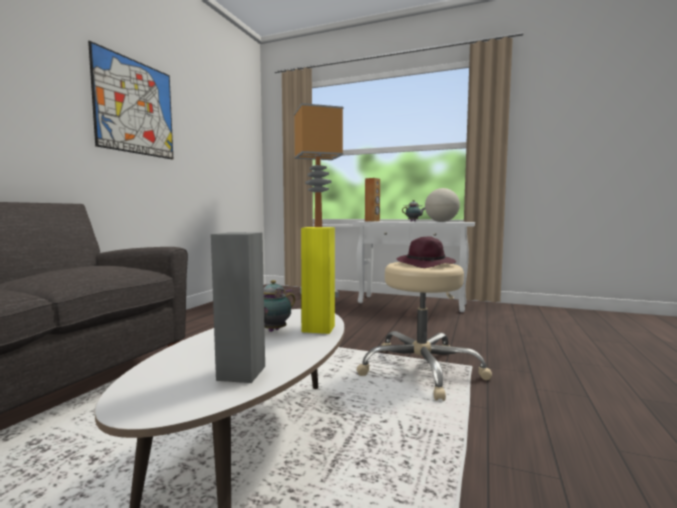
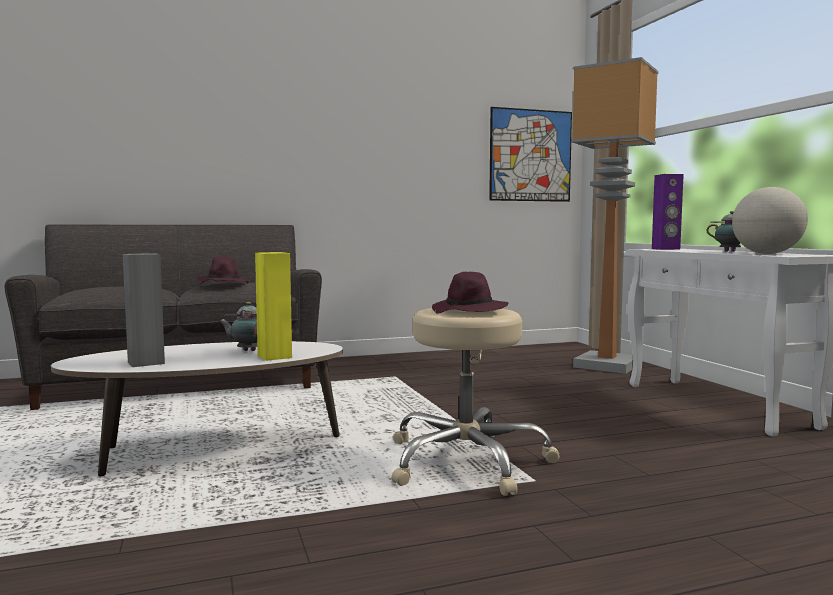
camera: 50 degrees right, 0 degrees up
picture [88,41,173,160] -> picture moved to [489,107,572,202]
brown speaker [365,178,380,222] -> purple speaker [652,174,684,250]
none -> purple hat [197,257,249,283]

